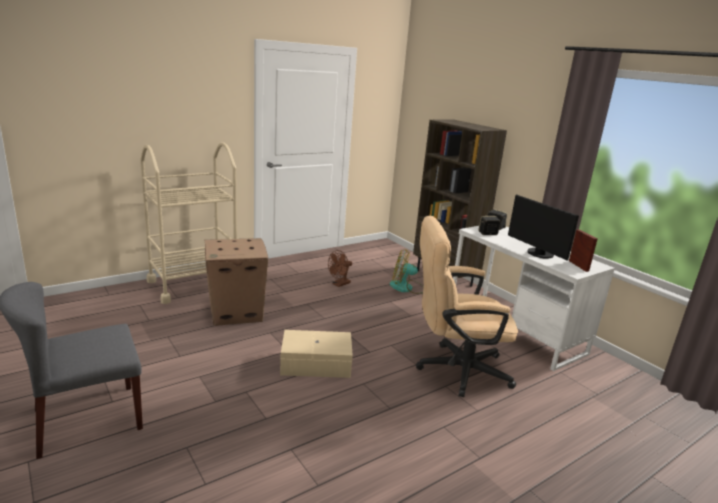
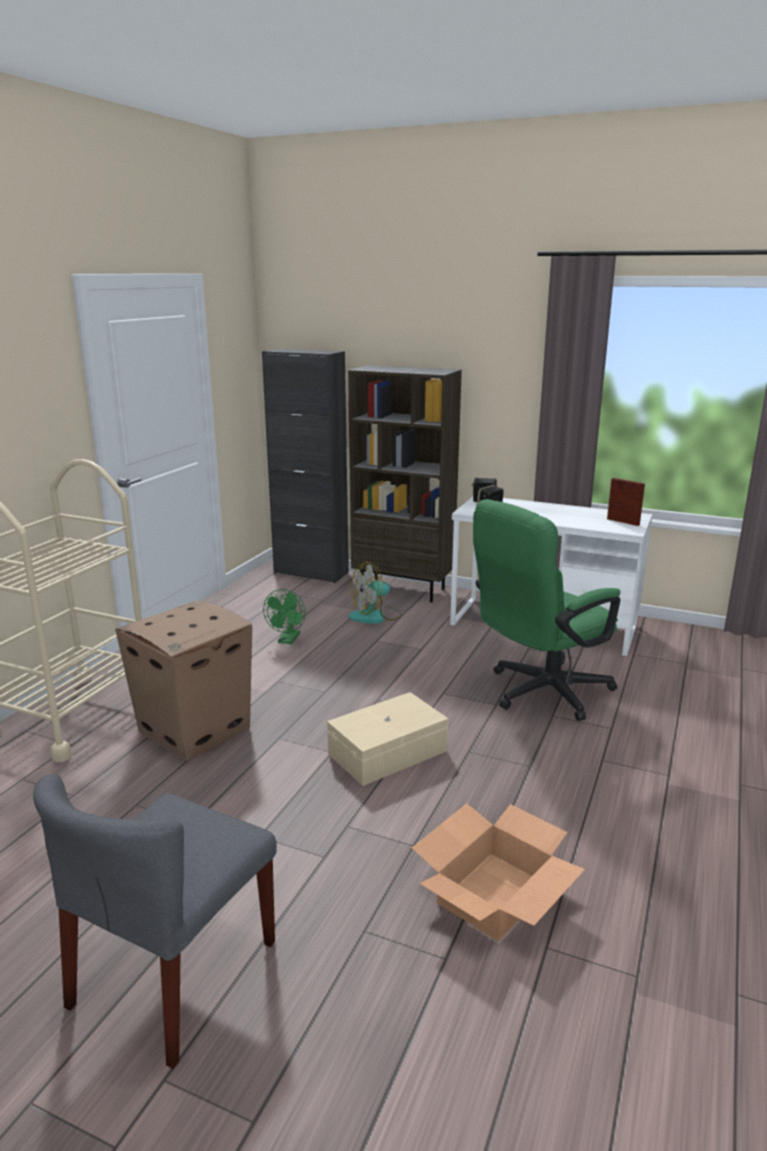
camera: 30 degrees left, 0 degrees up
brown fan [328,250,352,287] -> green fan [263,589,306,644]
beige office chair [416,216,518,397] -> green office chair [473,499,620,721]
monitor [508,194,579,261] -> none
none -> black cabinet [262,349,349,583]
none -> cardboard box [412,803,585,941]

